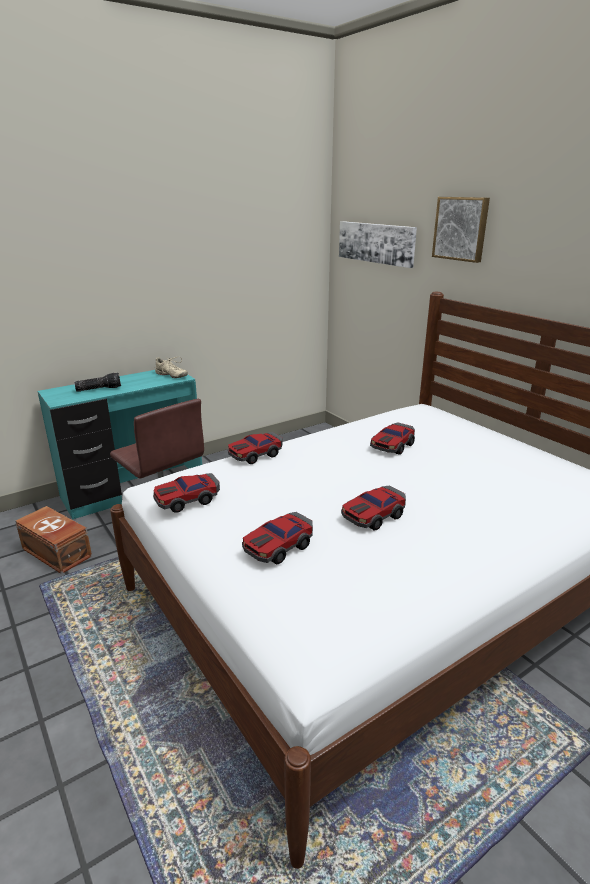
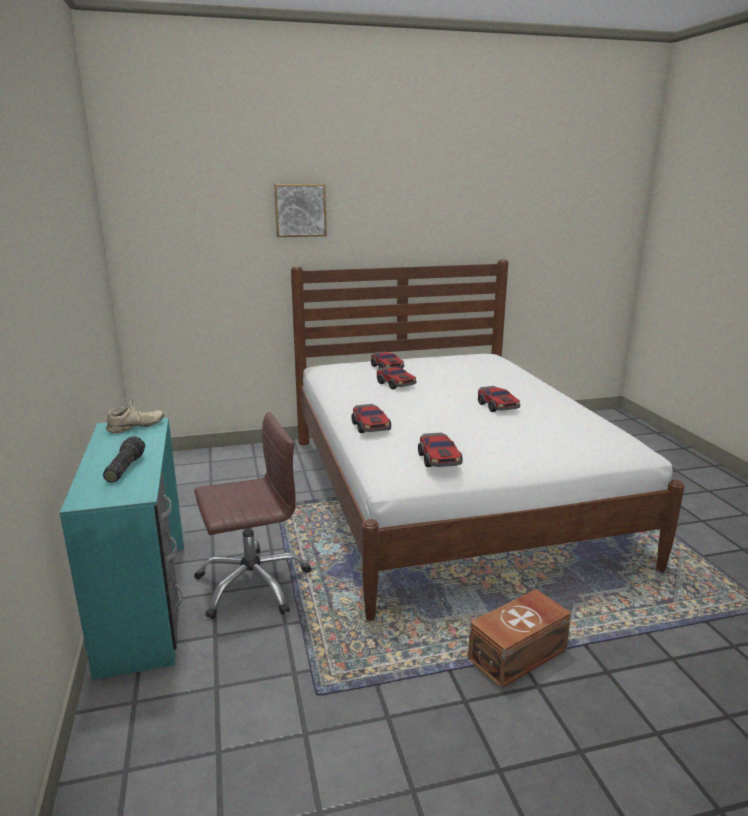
camera: 70 degrees left, 5 degrees down
brown storage box [15,506,92,574] -> brown storage box moved to [468,589,571,689]
toy car [242,512,313,564] -> toy car moved to [371,351,404,369]
picture [339,221,417,268] -> none

